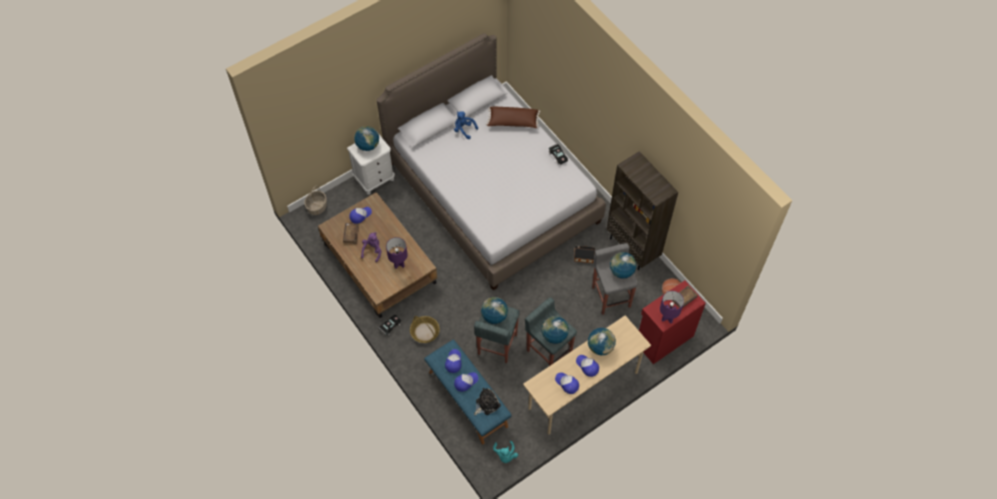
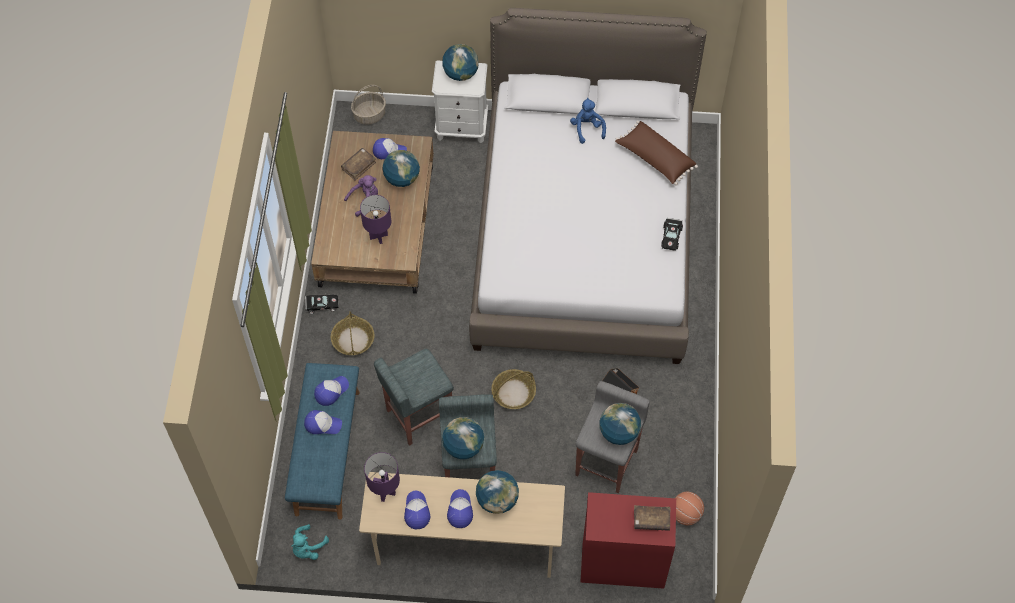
camera: 40 degrees right, 0 degrees up
plush toy [474,388,501,415] -> none
globe [481,297,508,324] -> globe moved to [383,150,420,187]
brown bookcase [607,151,678,270] -> none
purple table lamp [660,291,684,324] -> purple table lamp moved to [364,452,400,502]
none -> basket [491,369,536,409]

